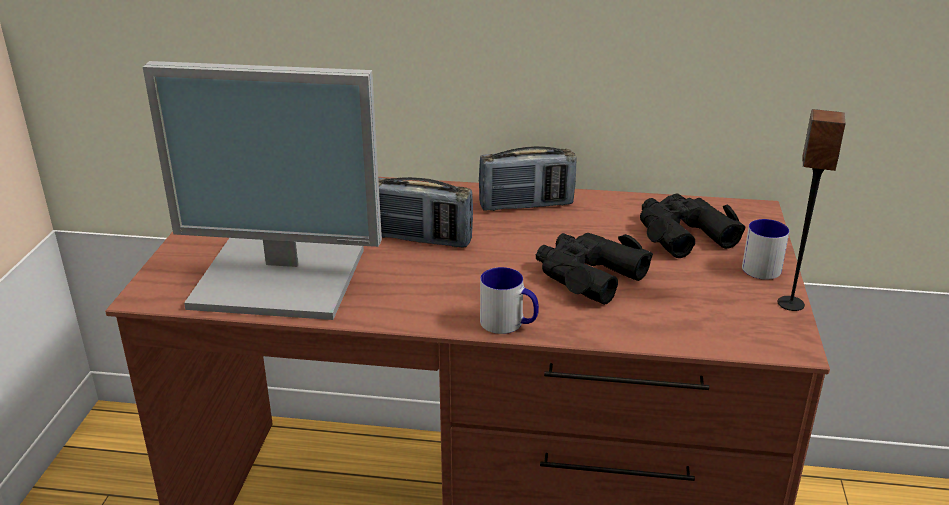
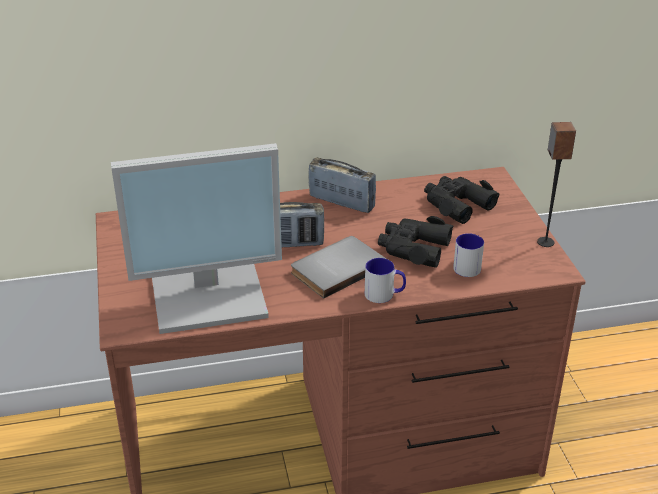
camera: 20 degrees left, 5 degrees up
radio [479,146,577,211] -> radio turned 120 degrees counterclockwise [308,157,376,213]
mug [742,219,789,280] -> mug moved to [453,233,484,277]
none -> grey book [291,236,387,299]

